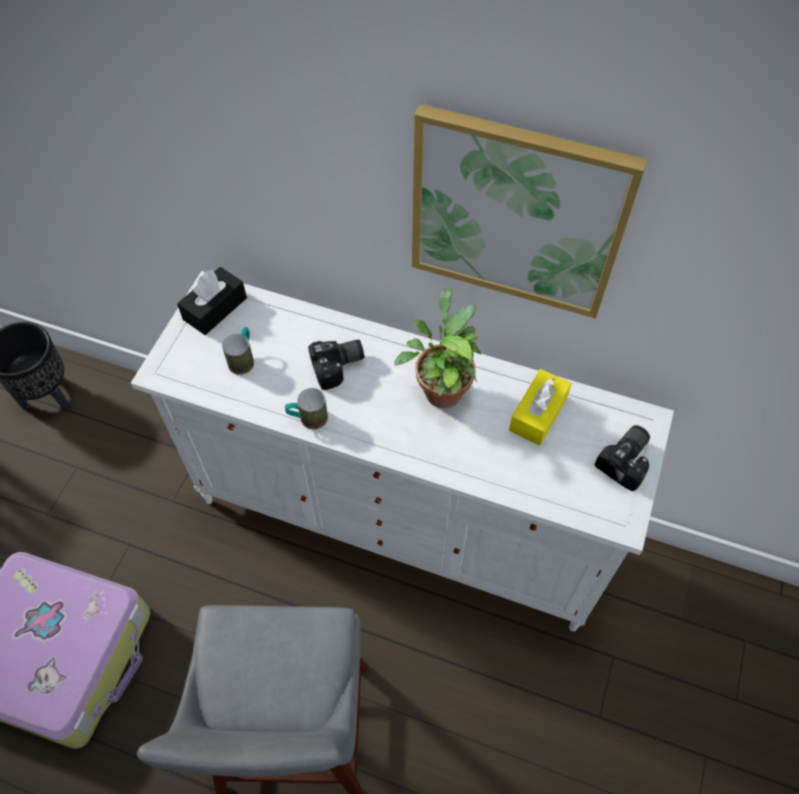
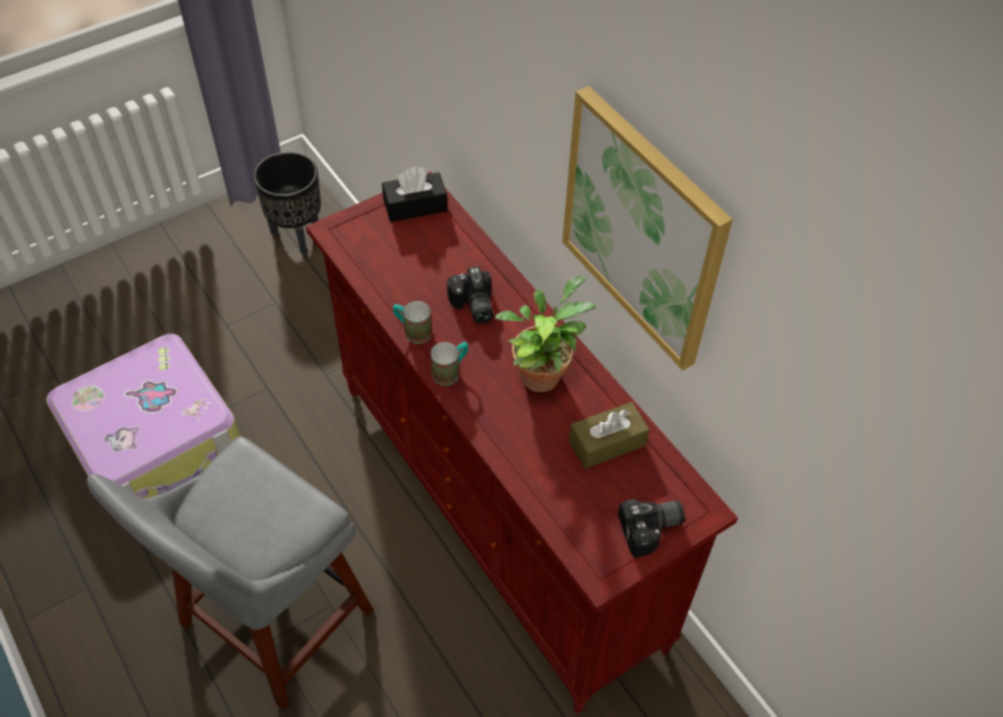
camera: 35 degrees right, 5 degrees down
white dresser [130,271,674,631] -> red dresser [306,171,738,713]
mug [222,327,254,375] -> mug moved to [431,342,468,386]
camera [308,340,364,390] -> camera turned 60 degrees clockwise [447,266,493,324]
yellow tissue box [509,369,572,446] -> brown tissue box [569,402,650,469]

